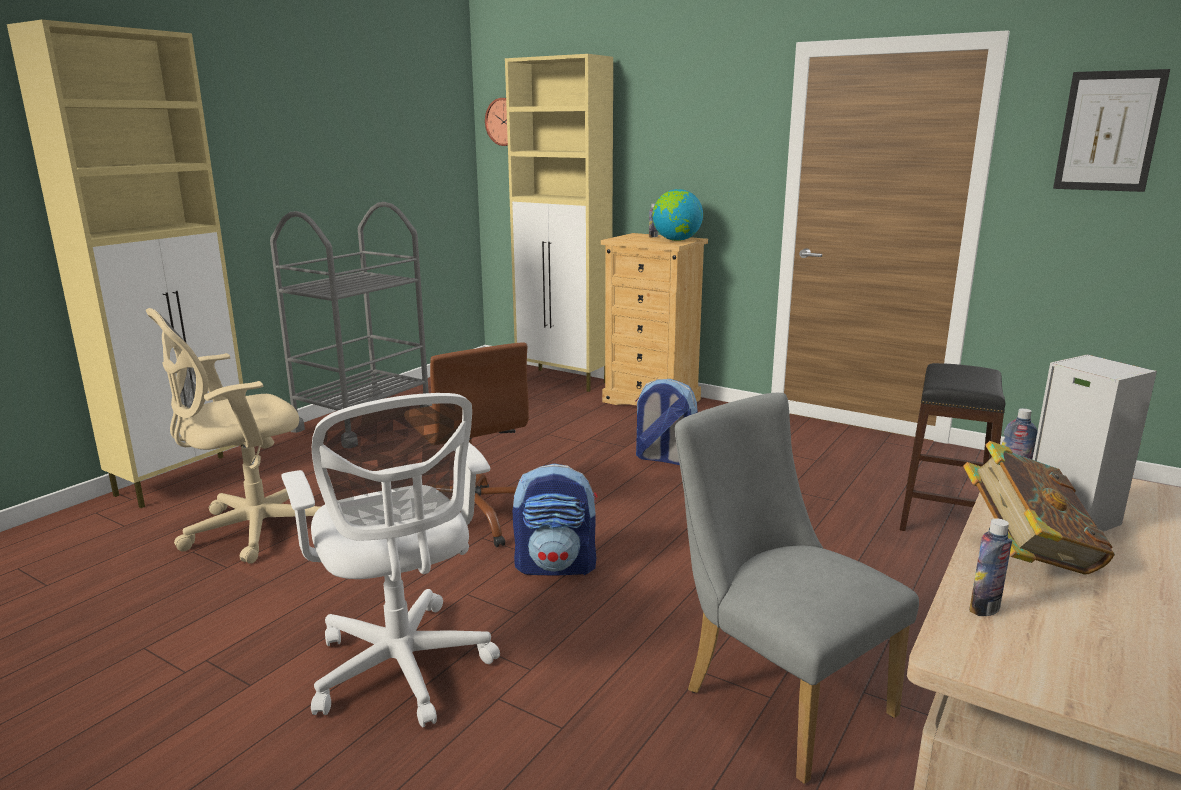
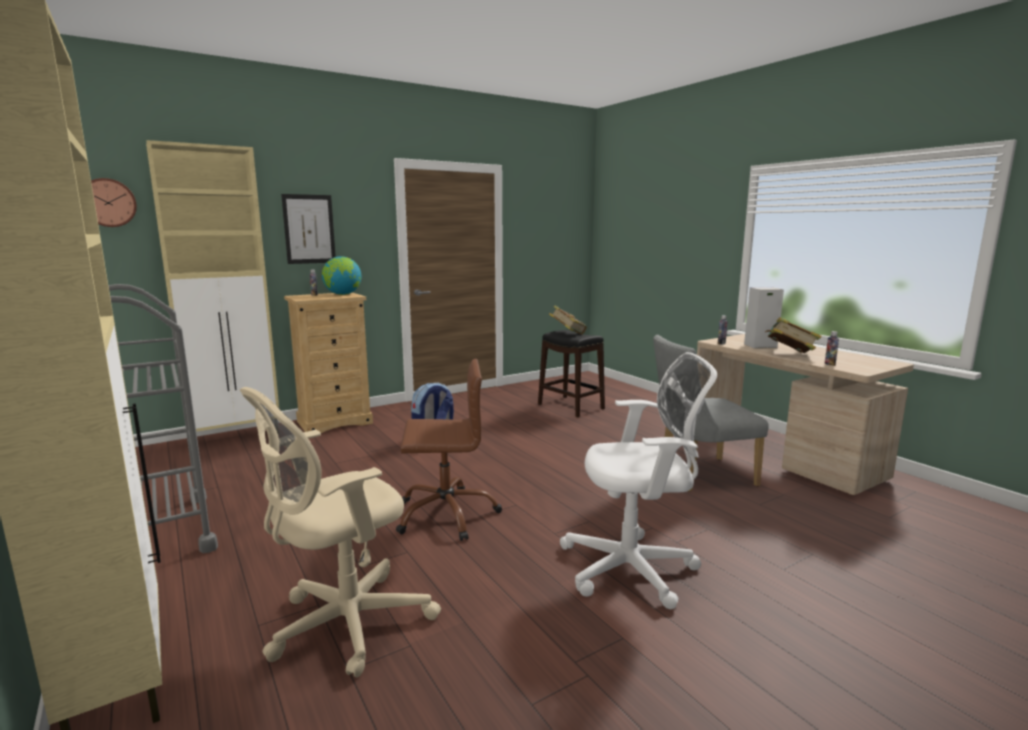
camera: 65 degrees left, 5 degrees down
beige office chair [146,308,320,564] -> beige office chair turned 60 degrees clockwise [240,387,441,678]
backpack [513,464,598,576] -> none
picture [1053,69,1170,192] -> picture moved to [281,194,336,264]
none -> book [549,305,587,334]

